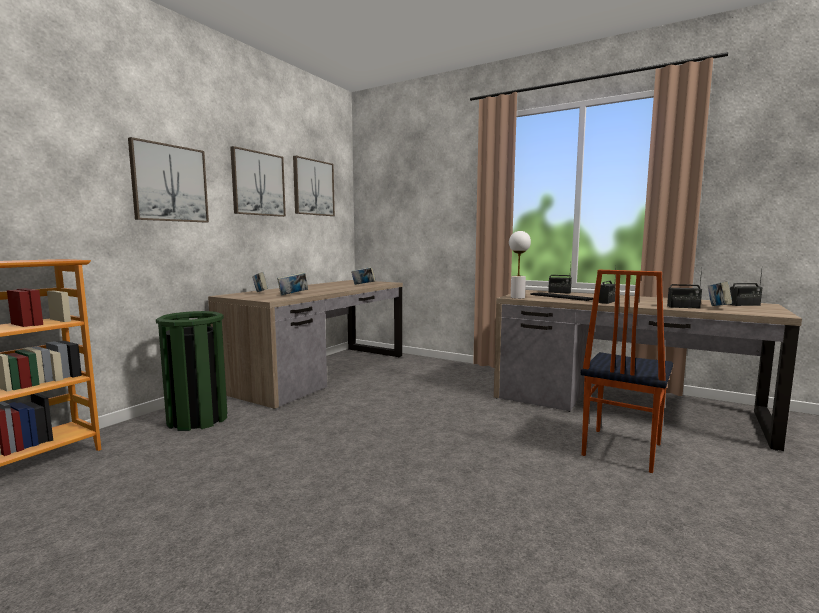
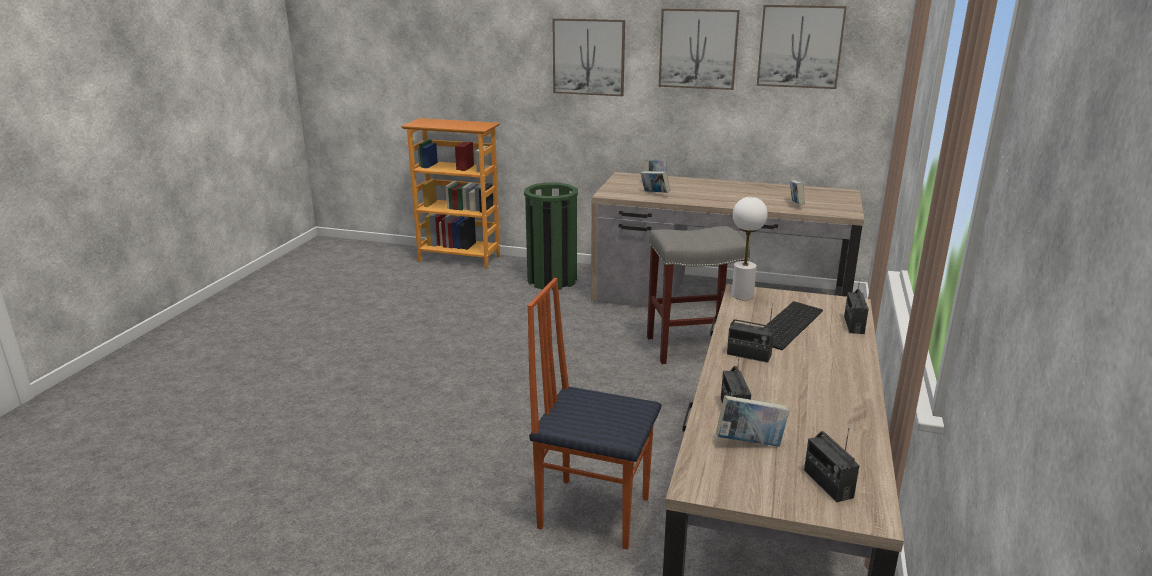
camera: 75 degrees right, 15 degrees up
none -> grey stool [647,226,750,364]

